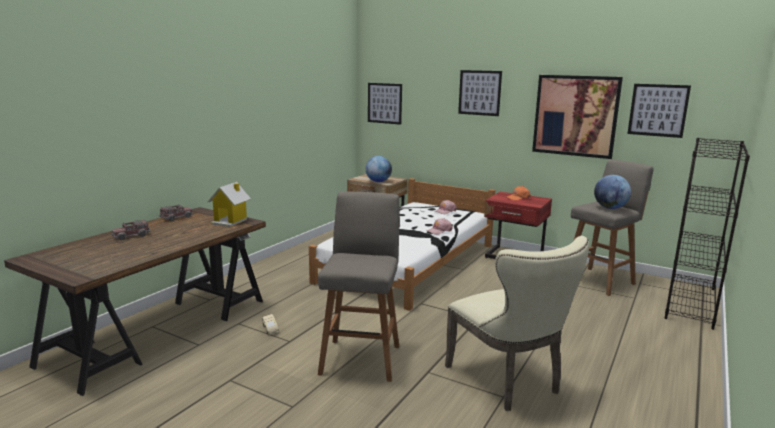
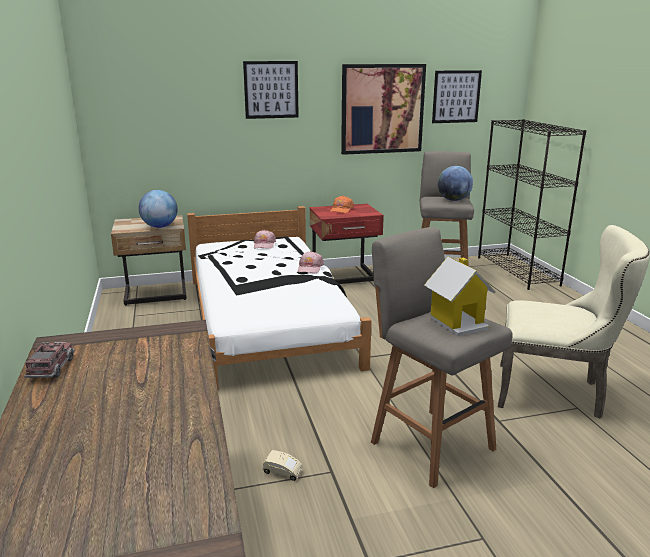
camera: 45 degrees left, 5 degrees up
toy truck [112,219,151,240] -> none
toy house [207,182,251,227] -> toy house moved to [424,257,496,336]
picture [368,83,402,125] -> none

